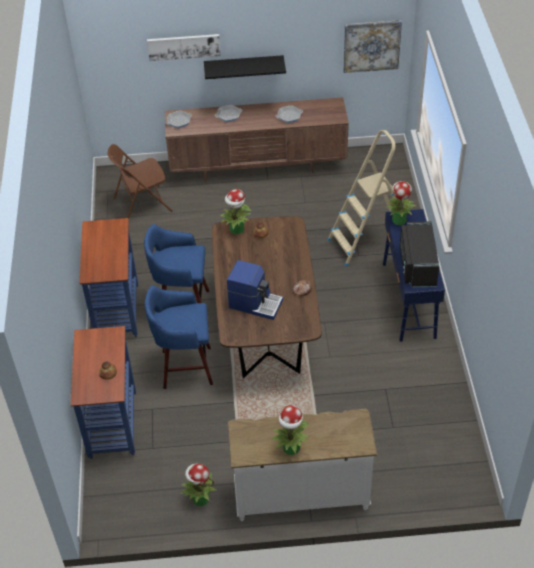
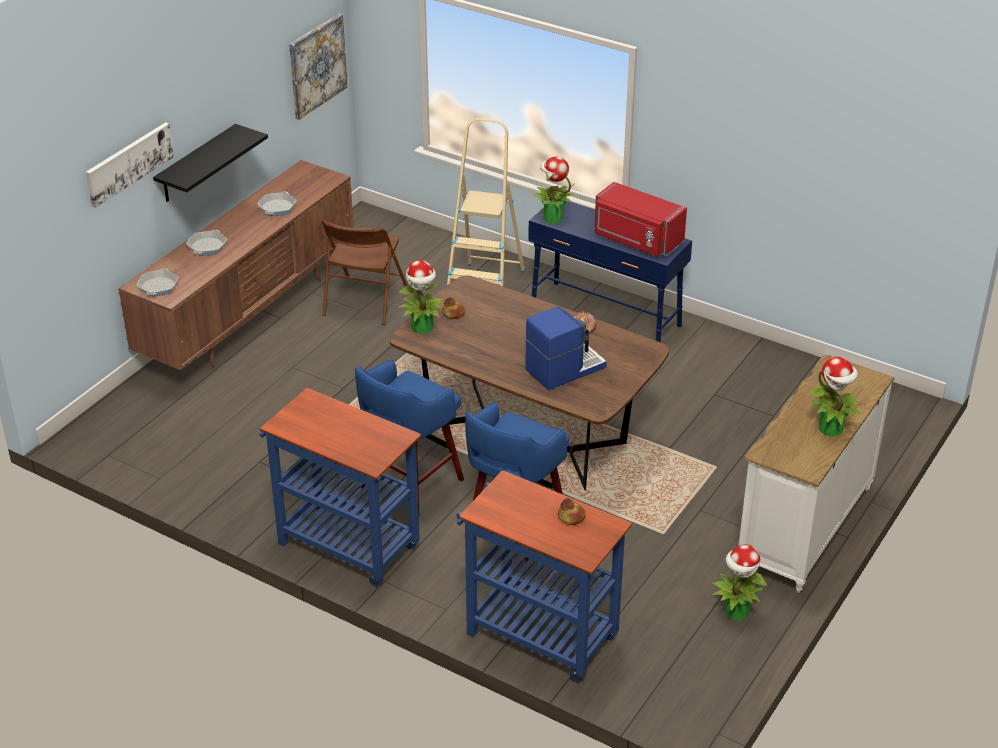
camera: 55 degrees left, 10 degrees down
brown chair [108,144,173,218] -> brown chair moved to [321,220,408,326]
black microwave [400,221,439,287] -> red microwave [594,182,687,257]

